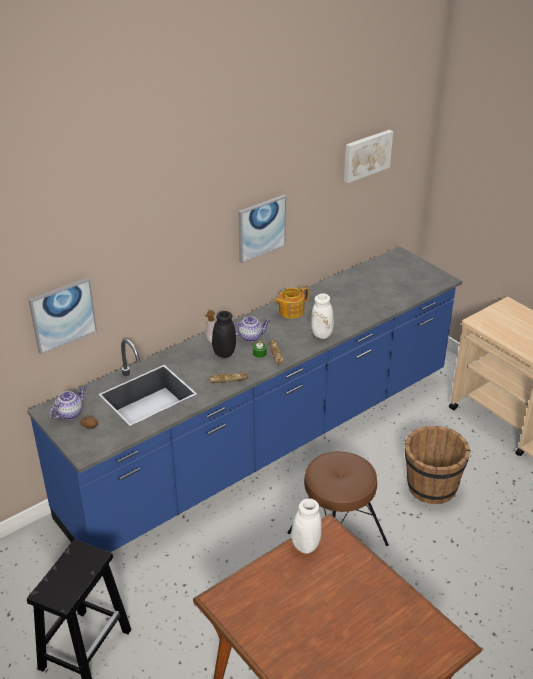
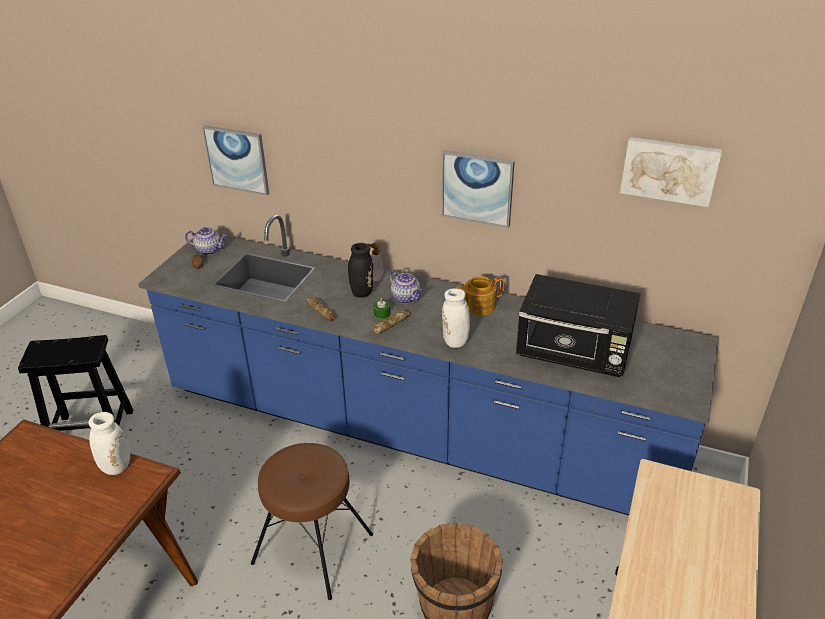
camera: 60 degrees right, 0 degrees up
teapot [274,286,309,319] -> teapot turned 45 degrees counterclockwise [456,276,504,316]
none -> black microwave [516,274,641,377]

